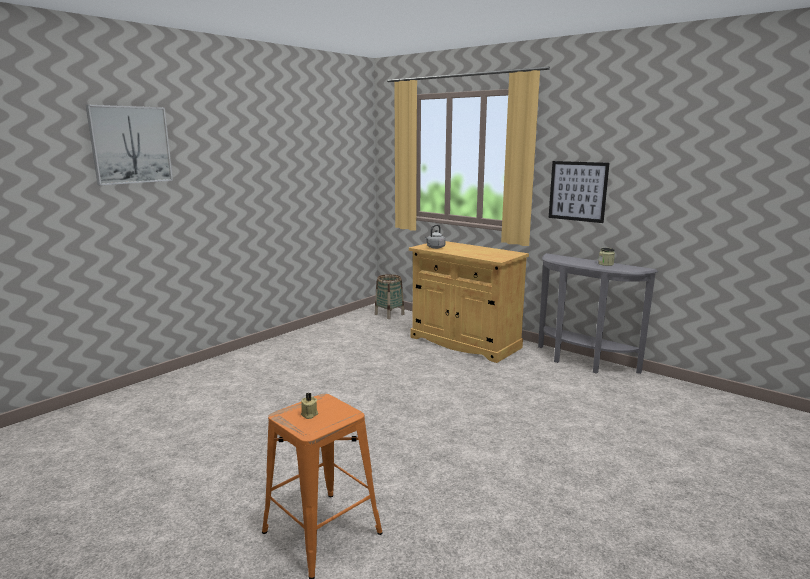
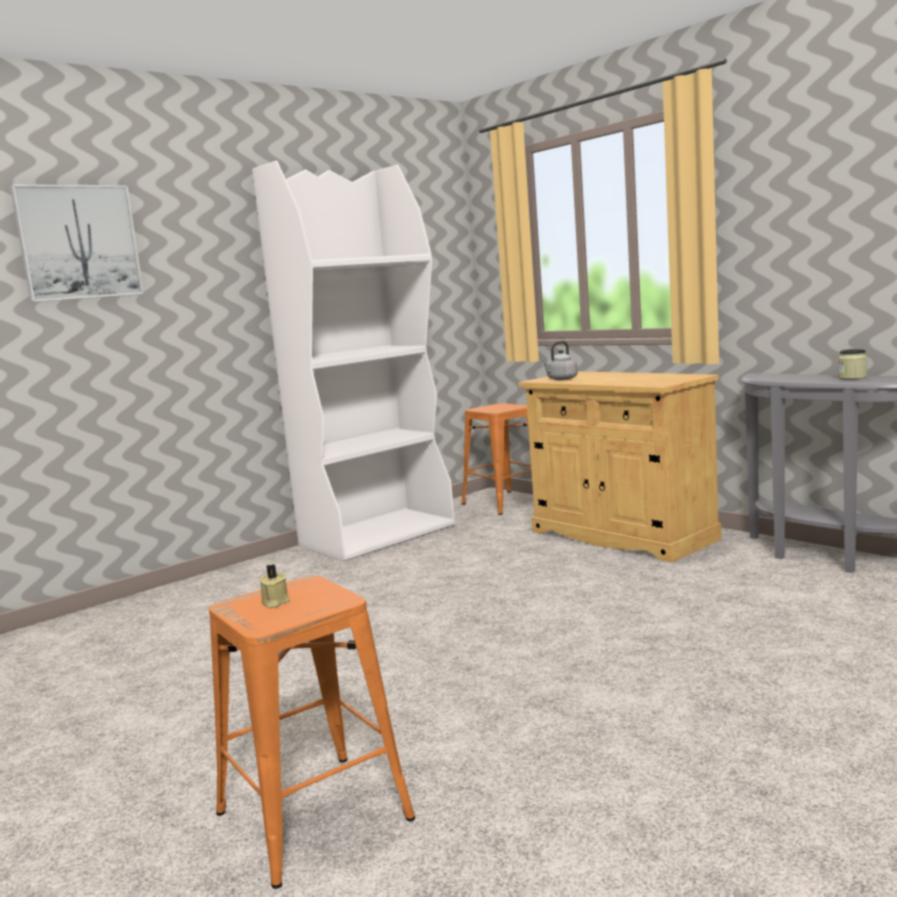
camera: 10 degrees right, 5 degrees down
basket [375,274,405,319] -> orange stool [461,403,532,515]
picture [549,161,609,223] -> none
none -> white bookcase [252,161,455,561]

